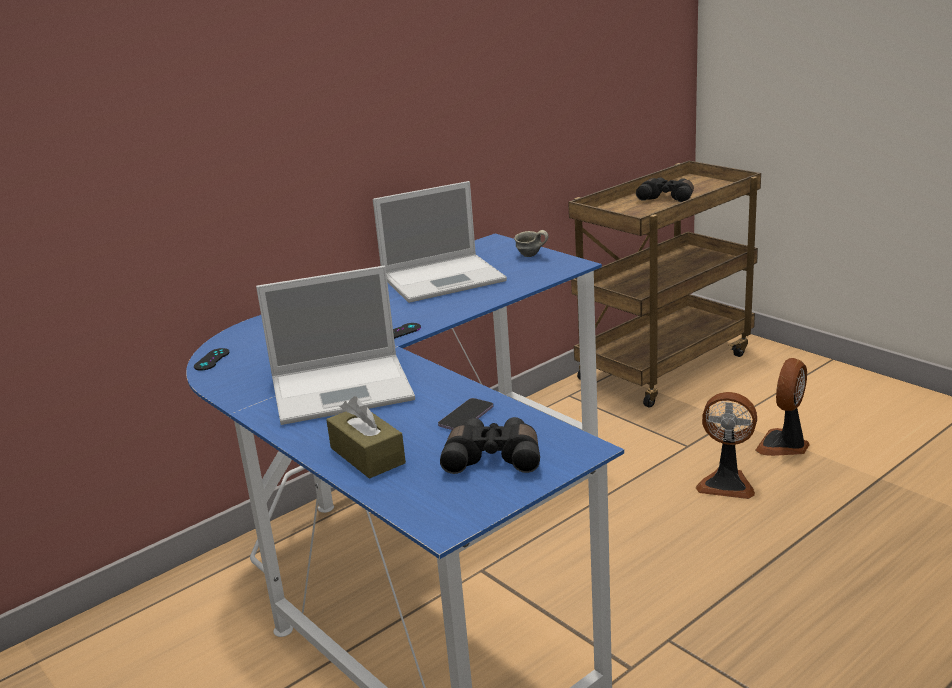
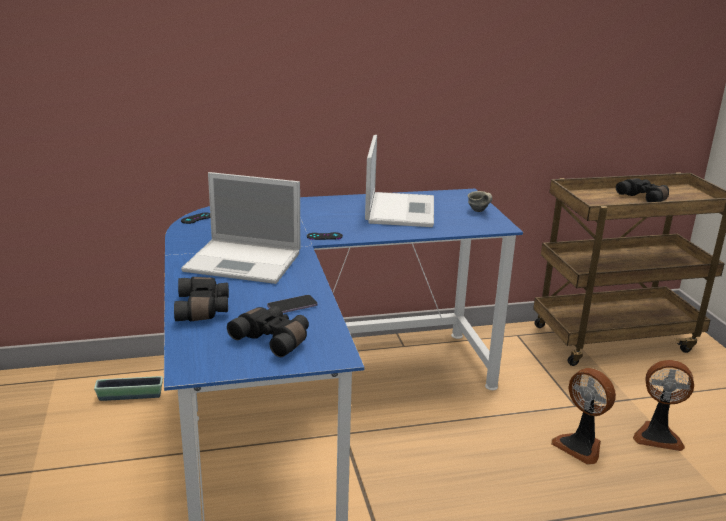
camera: 25 degrees right, 0 degrees up
brown tissue box [326,396,406,478] -> black binoculars [174,277,229,321]
laptop [373,181,507,303] -> laptop turned 90 degrees counterclockwise [365,135,434,227]
fan [755,358,810,456] -> fan turned 135 degrees counterclockwise [633,360,694,451]
none -> planter [94,376,163,401]

